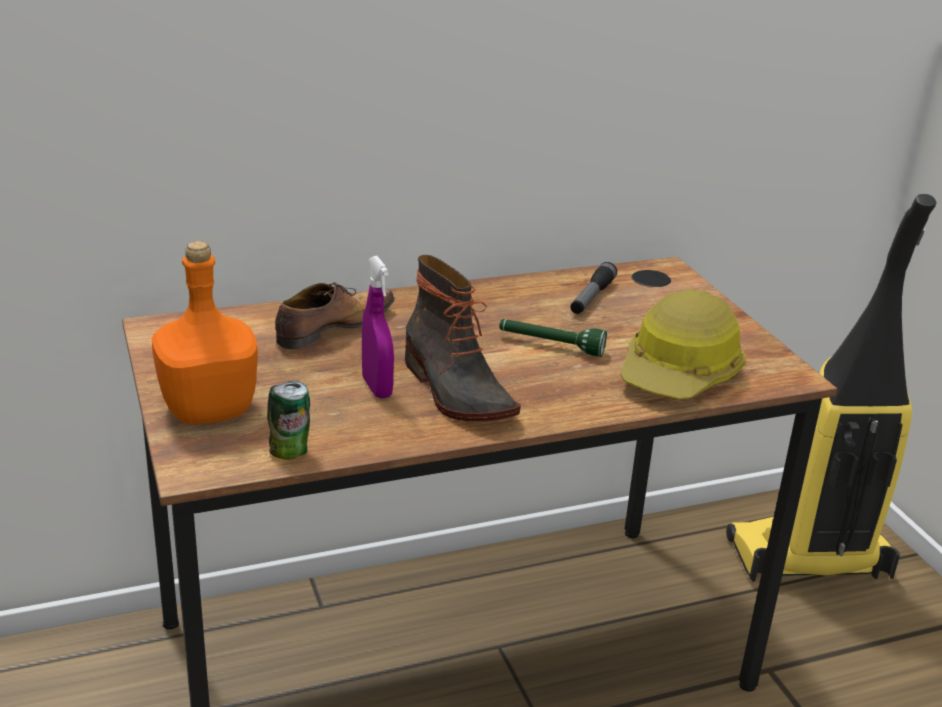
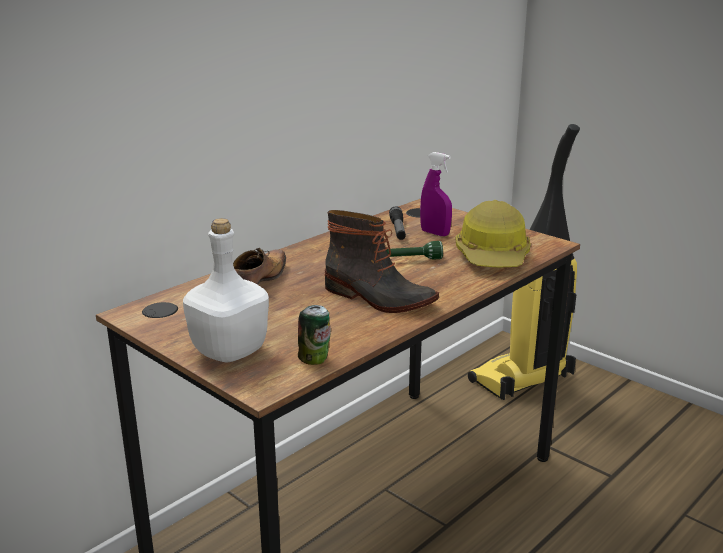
camera: 25 degrees left, 5 degrees down
orange bottle [152,241,258,424] -> white bottle [183,218,269,363]
purple spray bottle [362,256,394,398] -> purple spray bottle moved to [420,152,452,236]

